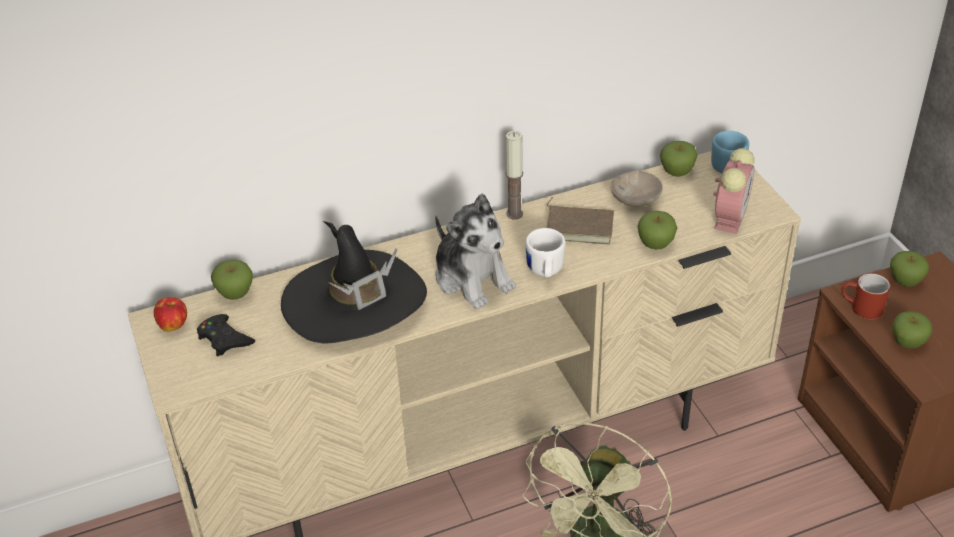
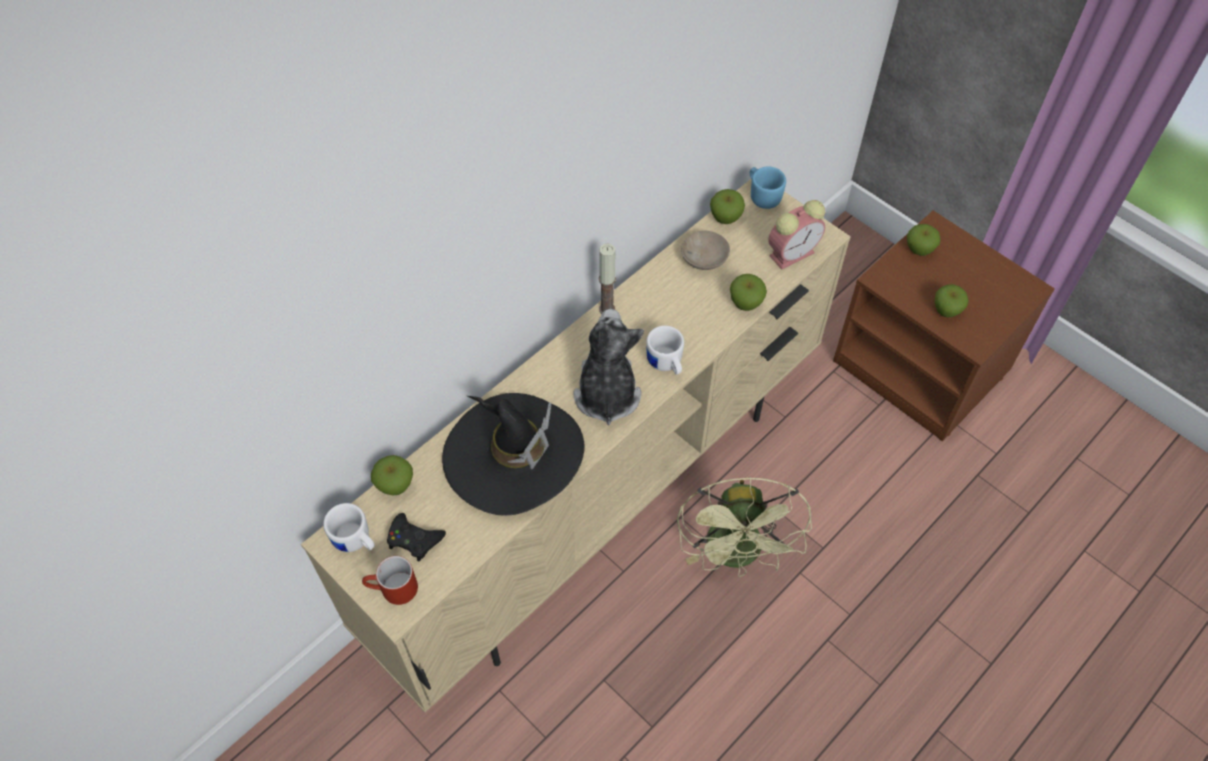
camera: 25 degrees left, 15 degrees up
apple [154,297,187,331] -> white mug [323,503,375,552]
plush toy [435,193,516,309] -> plush toy turned 120 degrees counterclockwise [573,309,644,425]
brown book [546,197,614,245] -> none
alarm clock [713,148,754,234] -> alarm clock turned 60 degrees clockwise [768,200,825,270]
red mug [841,273,890,319] -> red mug moved to [362,556,418,605]

